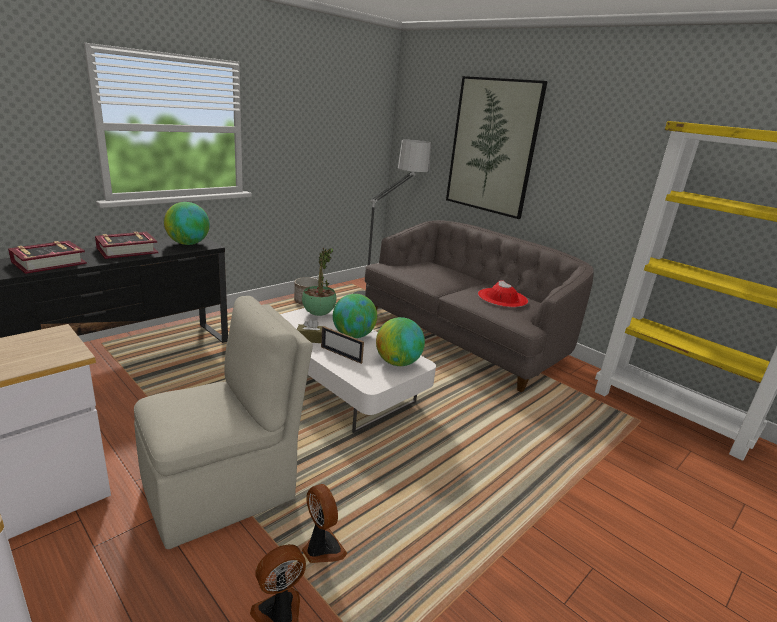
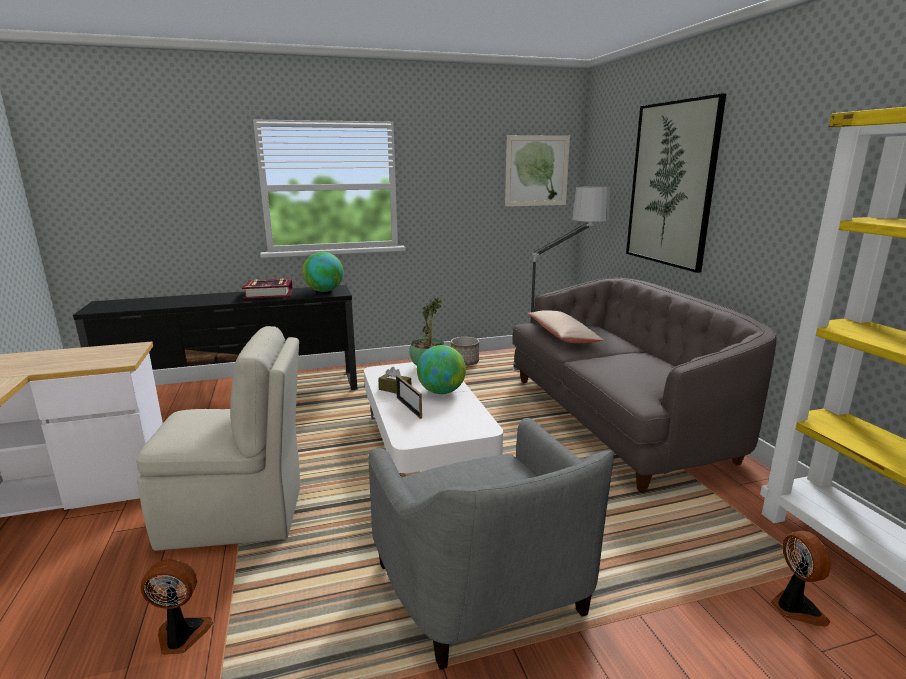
camera: 30 degrees right, 5 degrees down
book [8,240,87,274] -> none
fan [302,484,347,563] -> fan moved to [771,531,831,627]
globe [376,317,425,366] -> none
red hat [478,281,528,307] -> none
none -> grey armchair [368,418,614,670]
none -> picture [505,135,570,207]
none -> beige pillow [528,310,603,343]

